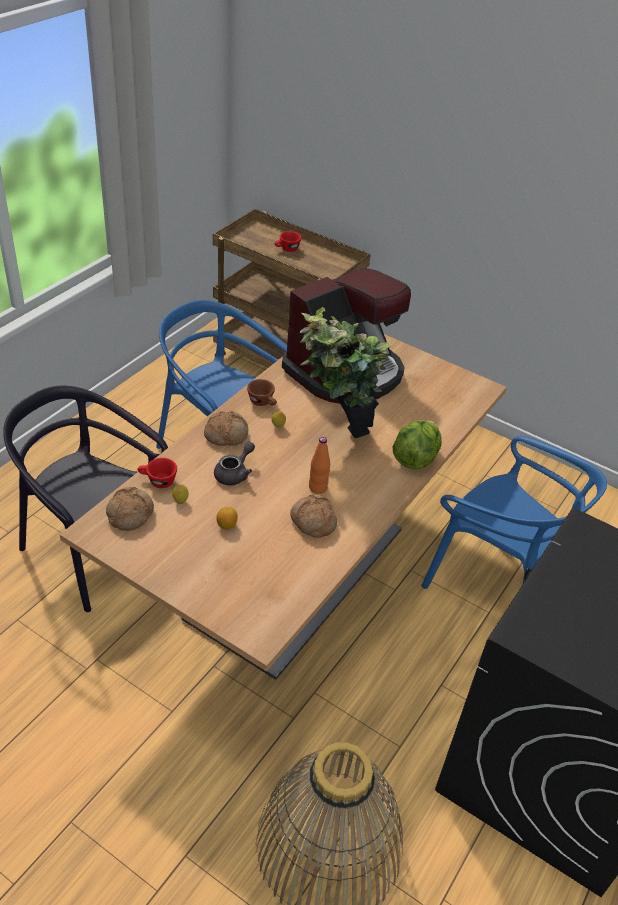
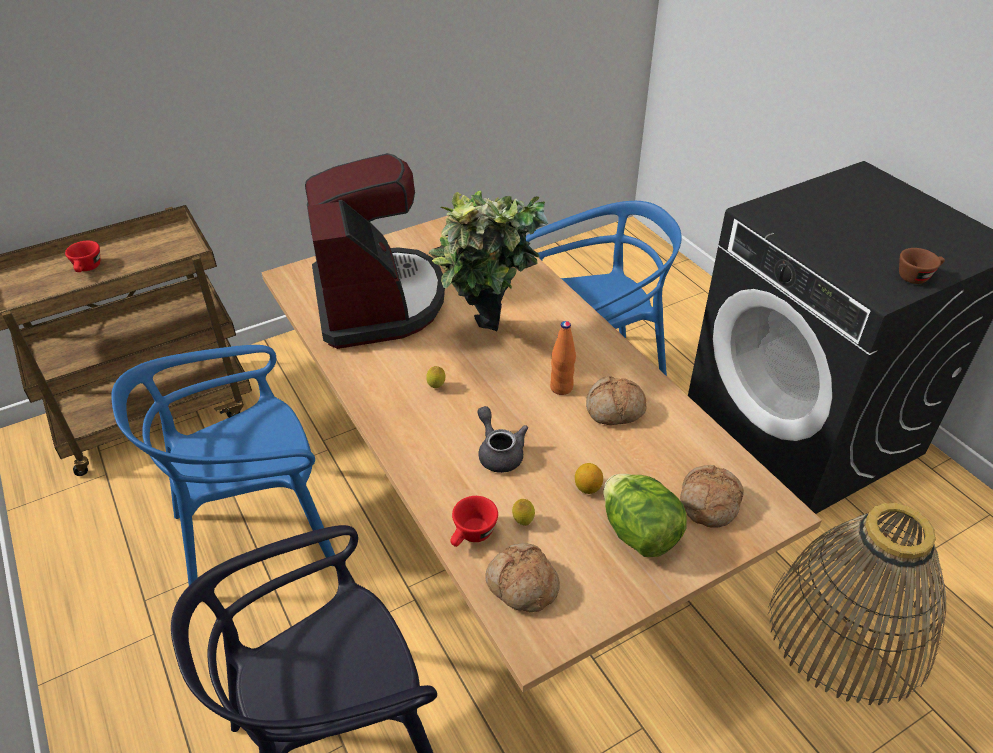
camera: 60 degrees left, 0 degrees up
bread [204,411,248,446] -> bread moved to [680,465,744,528]
brown cup [247,379,277,406] -> brown cup moved to [899,248,945,284]
lettuce [393,420,442,469] -> lettuce moved to [603,474,687,557]

